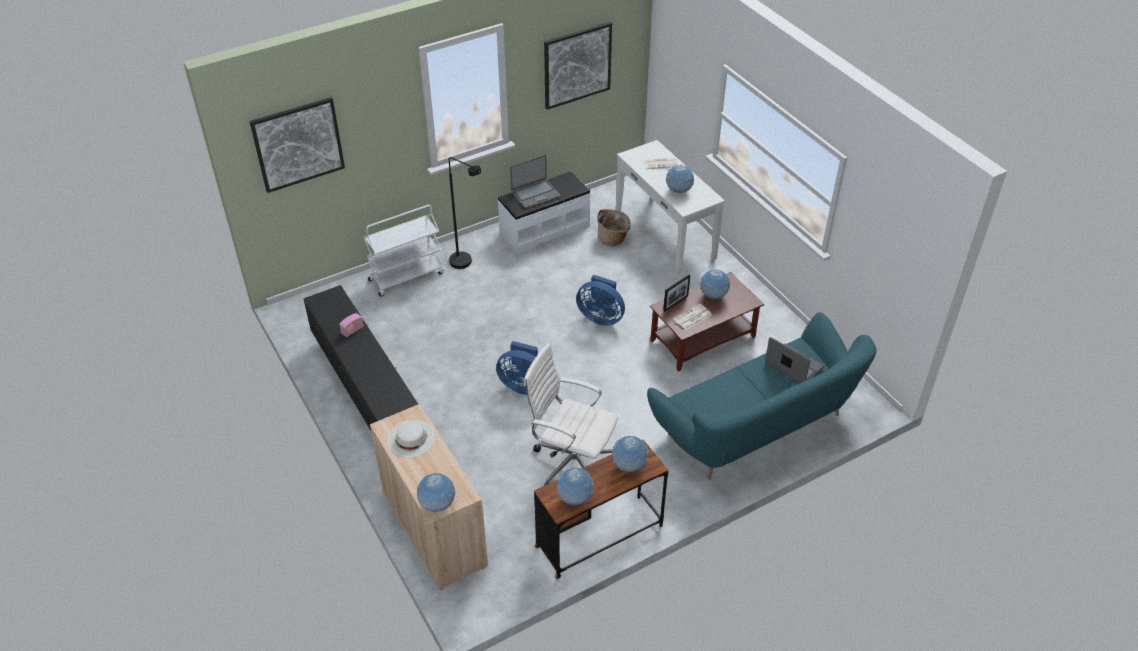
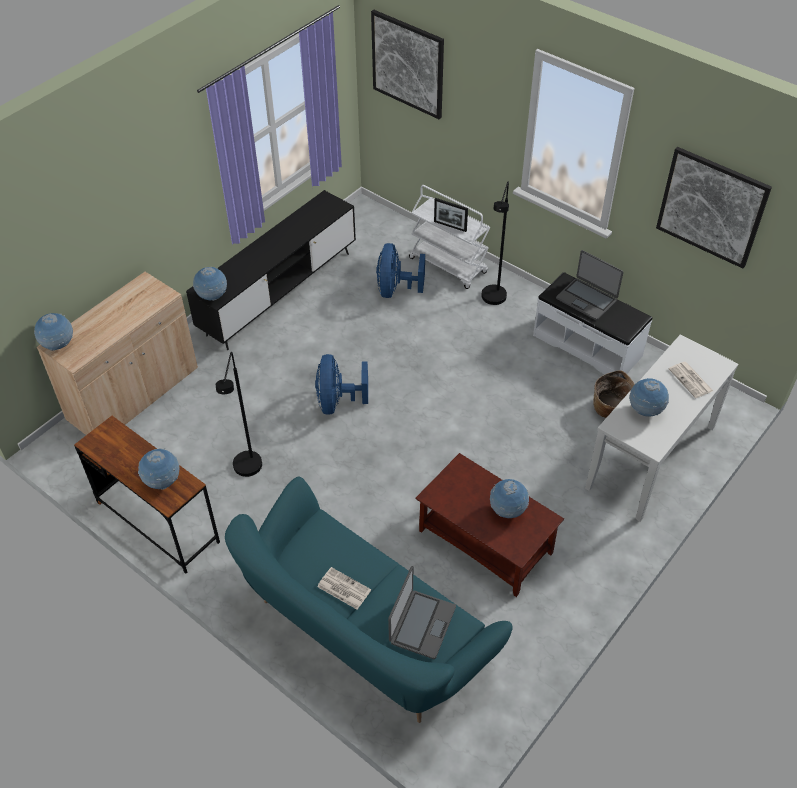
camera: 70 degrees right, 5 degrees up
radio [339,313,364,337] -> none
white hat [387,420,436,457] -> none
white office chair [524,343,618,486] -> black floor lamp [216,352,262,477]
globe [557,468,594,505] -> globe moved to [193,267,227,301]
blue fan [576,275,625,326] -> blue fan moved to [376,243,425,298]
picture frame [663,275,690,311] -> picture frame moved to [434,198,468,232]
newspaper [673,304,712,330] -> newspaper moved to [317,567,371,609]

